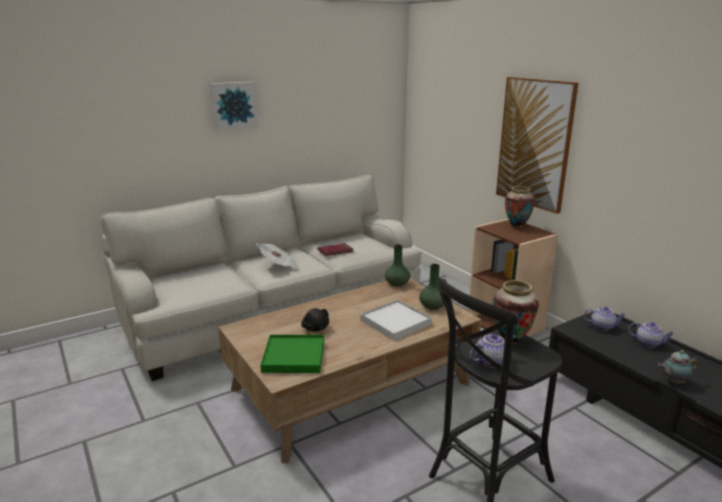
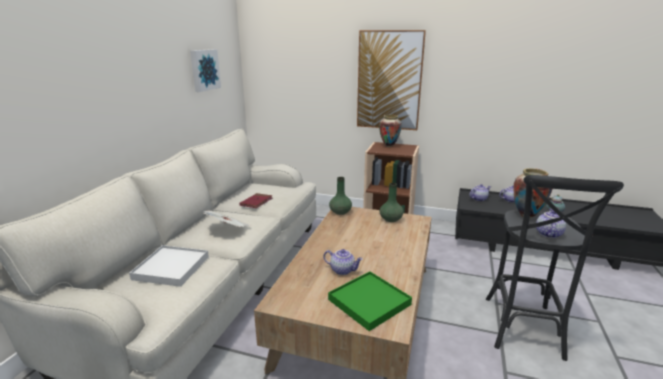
camera: 40 degrees left, 0 degrees up
picture [210,82,258,130] -> picture moved to [190,49,221,92]
black plush toy [301,308,329,331] -> teapot [323,249,363,275]
white tray [360,300,432,341] -> white tray moved to [129,245,209,287]

